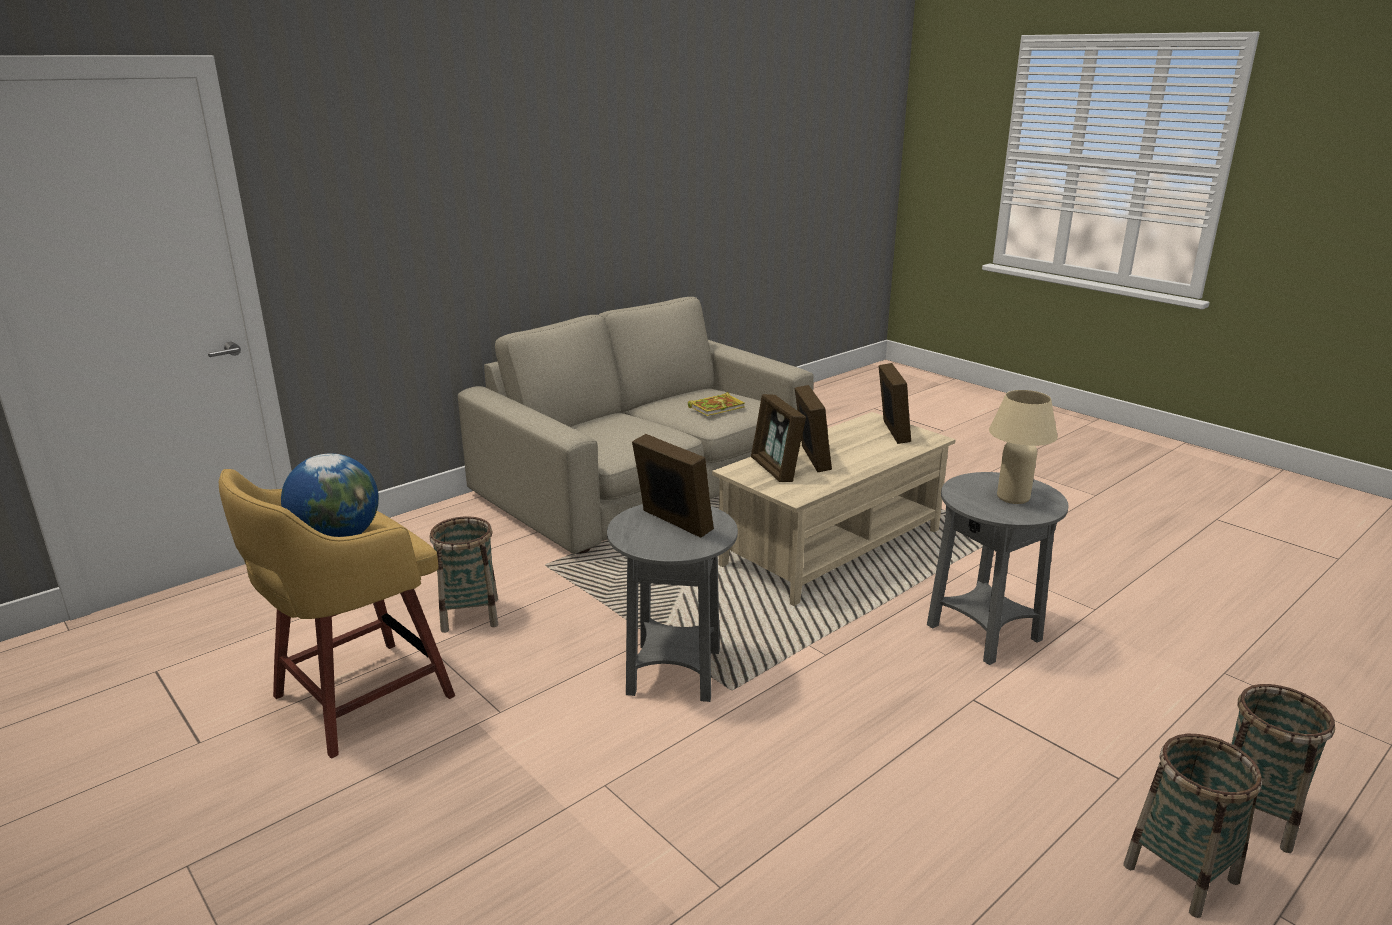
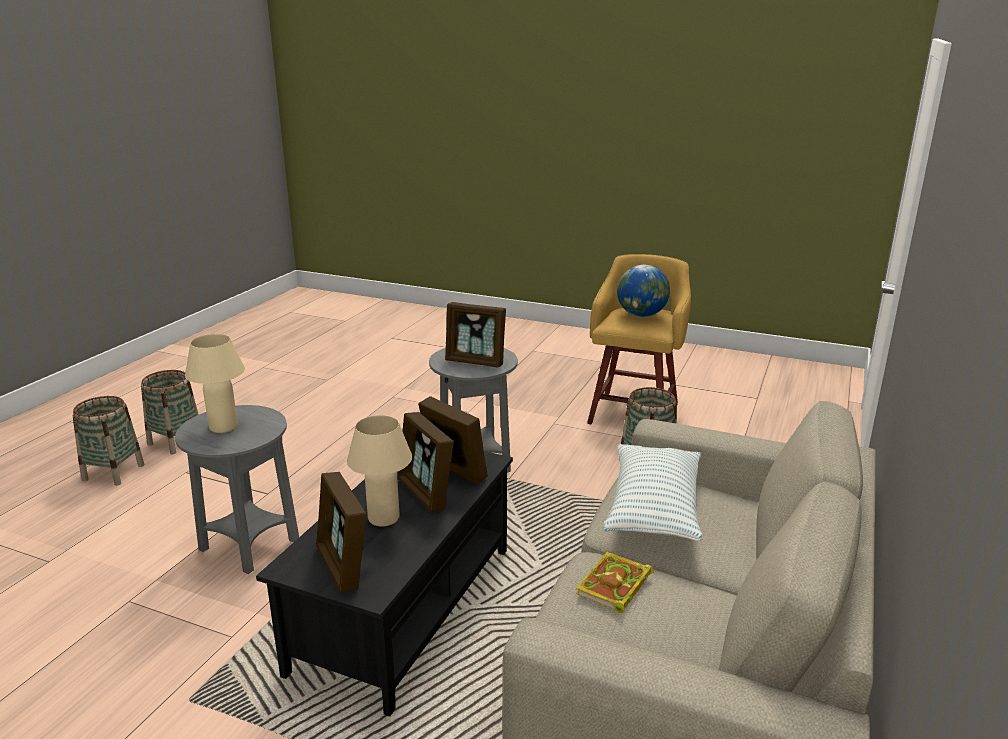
camera: 155 degrees right, 0 degrees up
beige coffee table [712,412,956,606] -> black coffee table [256,451,513,717]
none -> beige table lamp [347,415,412,527]
none -> pillow [603,444,703,541]

